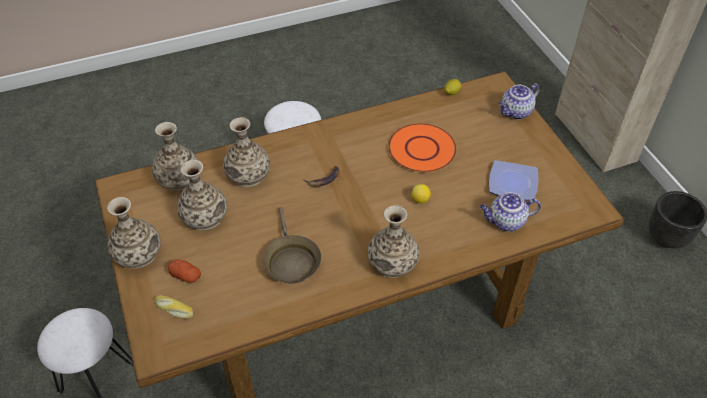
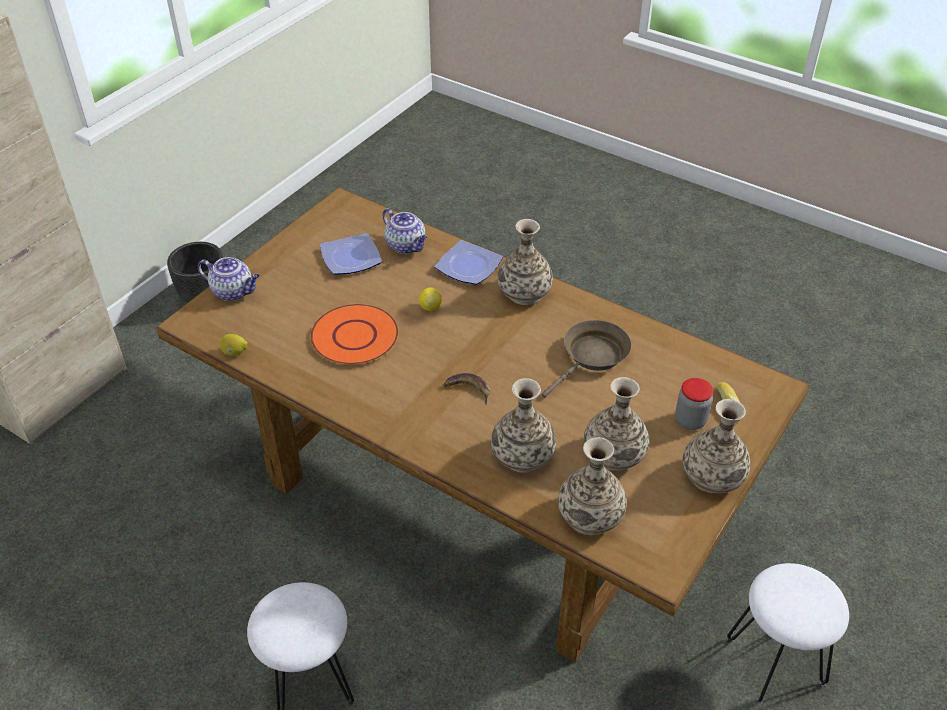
camera: 125 degrees left, 5 degrees down
potato [168,259,201,283] -> jar [675,378,713,430]
none -> plate [434,240,503,285]

